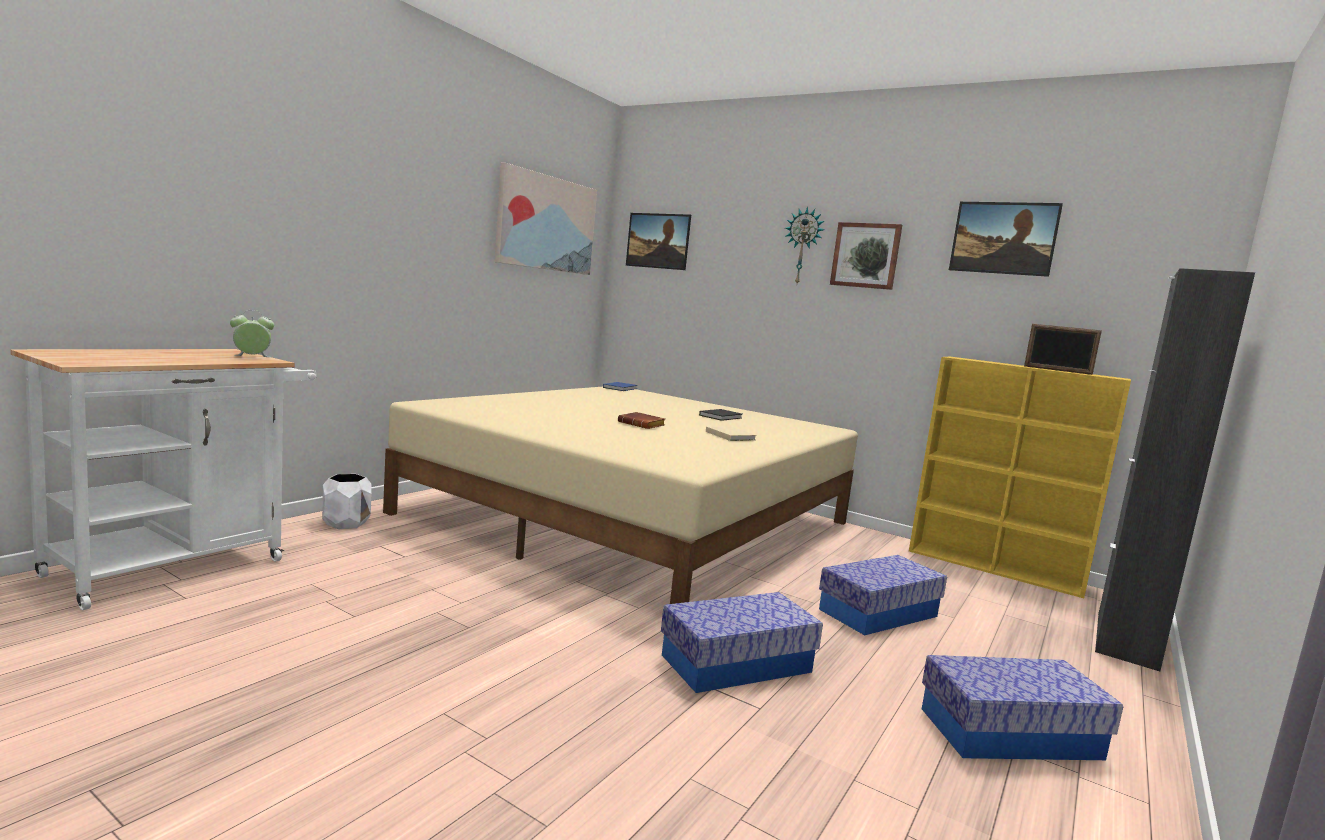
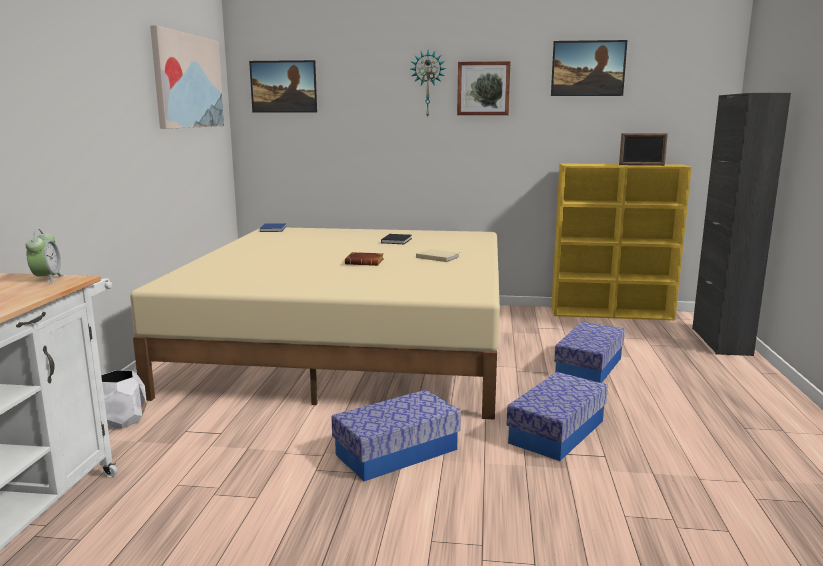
camera: 25 degrees left, 5 degrees up
alarm clock [230,310,274,357] -> alarm clock turned 135 degrees clockwise [25,229,64,283]
storage box [922,655,1123,760] -> storage box moved to [331,390,461,481]

